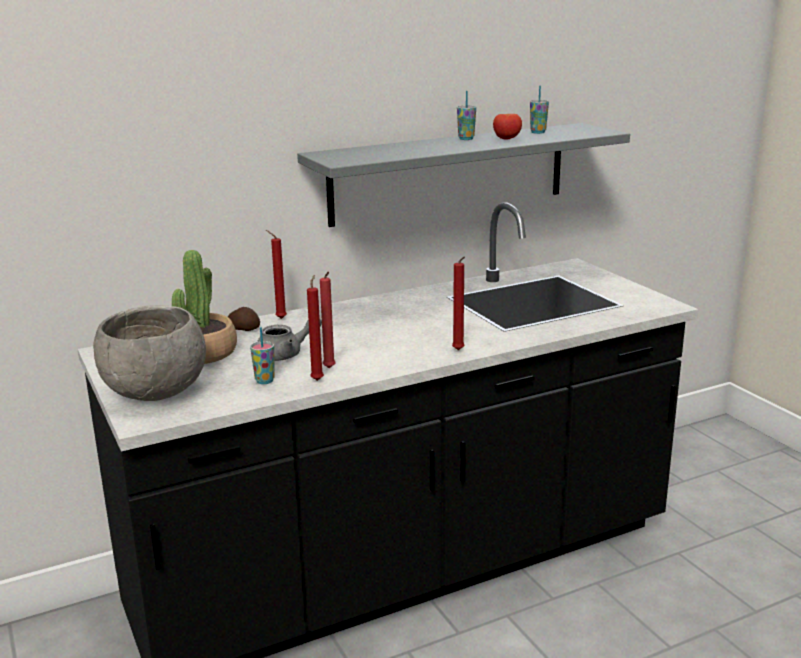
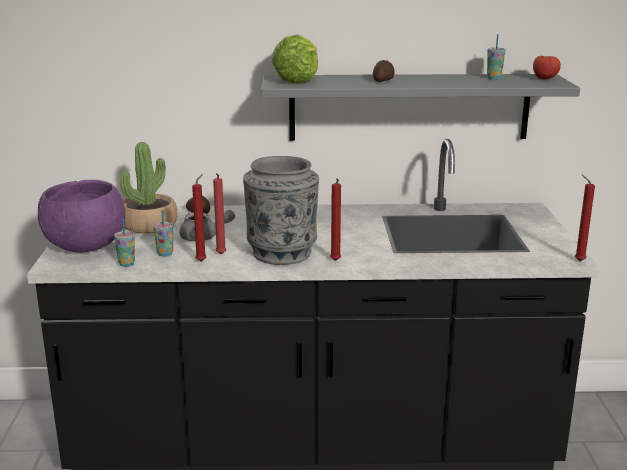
camera: 25 degrees right, 0 degrees up
grey bowl [93,305,206,401] -> purple bowl [38,180,125,253]
red candle [266,230,287,319] -> red candle moved to [575,175,595,261]
cup [457,91,476,140] -> cup moved to [114,219,135,267]
tomato [493,114,522,140] -> tomato moved to [533,56,561,80]
none -> grey vase [243,156,319,265]
none -> lettuce [272,34,318,83]
none -> potato [373,60,395,82]

